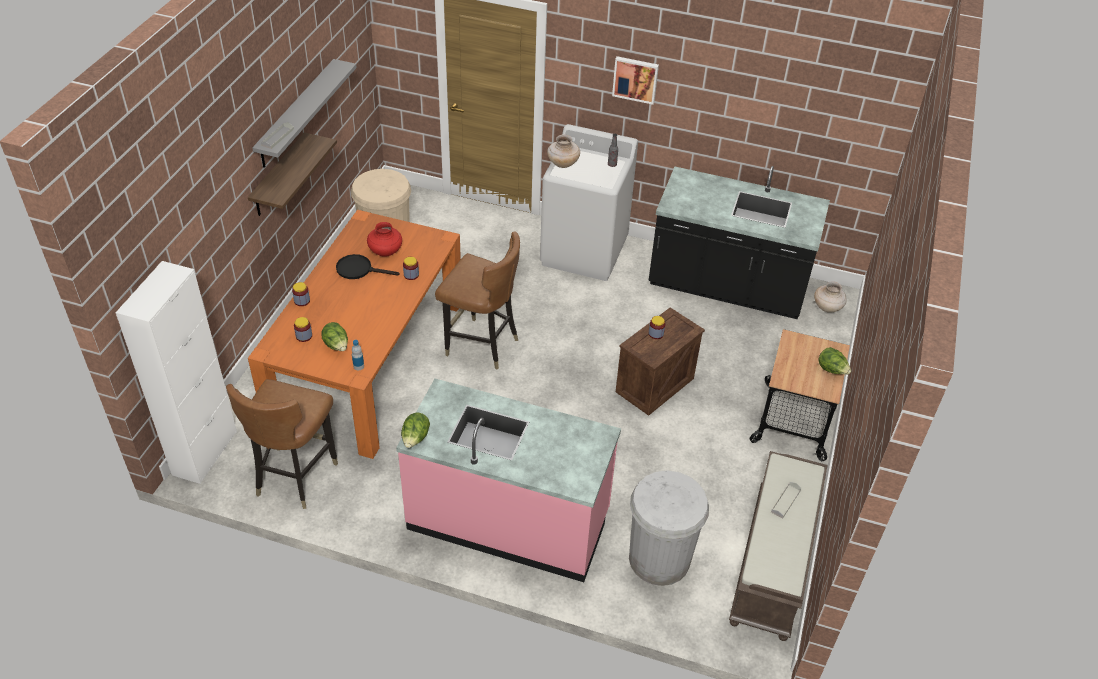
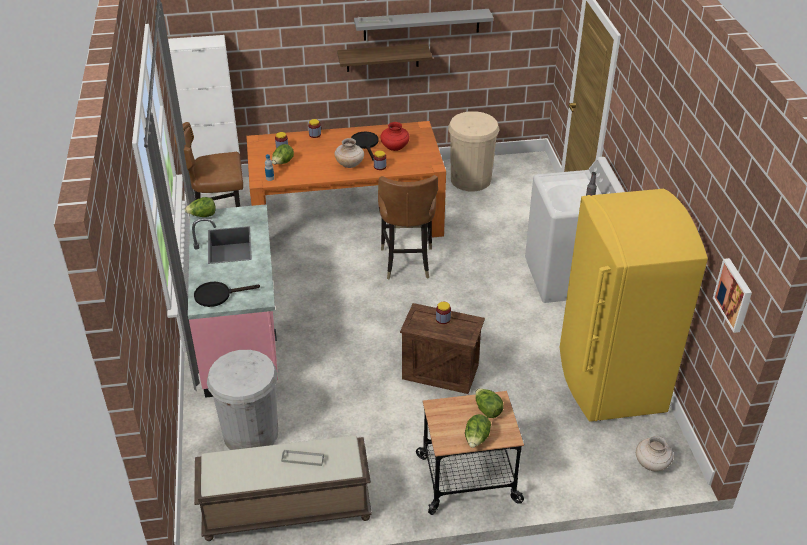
camera: 65 degrees right, 5 degrees down
beige vase [547,134,580,168] -> beige vase moved to [334,138,364,168]
picture [612,56,659,105] -> picture moved to [713,258,752,333]
black counter [649,166,830,319] -> yellow fridge [560,189,708,422]
none -> black frying pan [194,282,260,307]
none -> lettuce [475,388,503,418]

